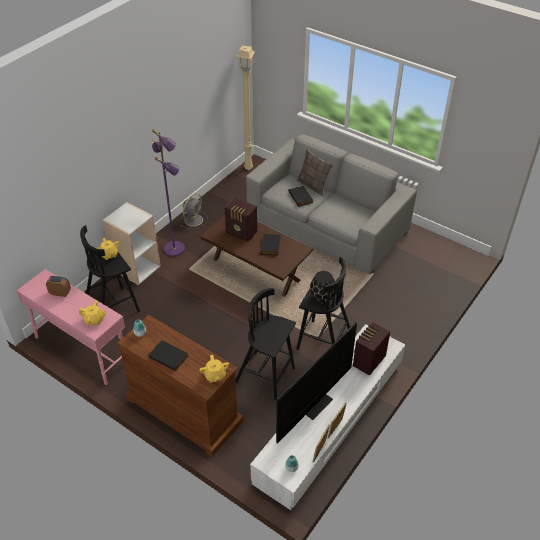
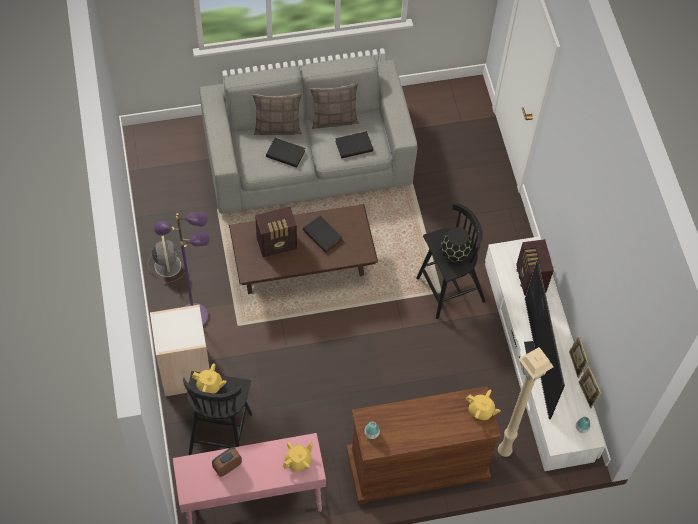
camera: 50 degrees left, 15 degrees up
black book [148,340,188,371] -> black book moved to [335,131,373,158]
black stool [235,288,296,400] -> none
beige floor lamp [236,46,255,170] -> beige floor lamp moved to [498,347,554,457]
none -> pillow [310,83,359,129]

